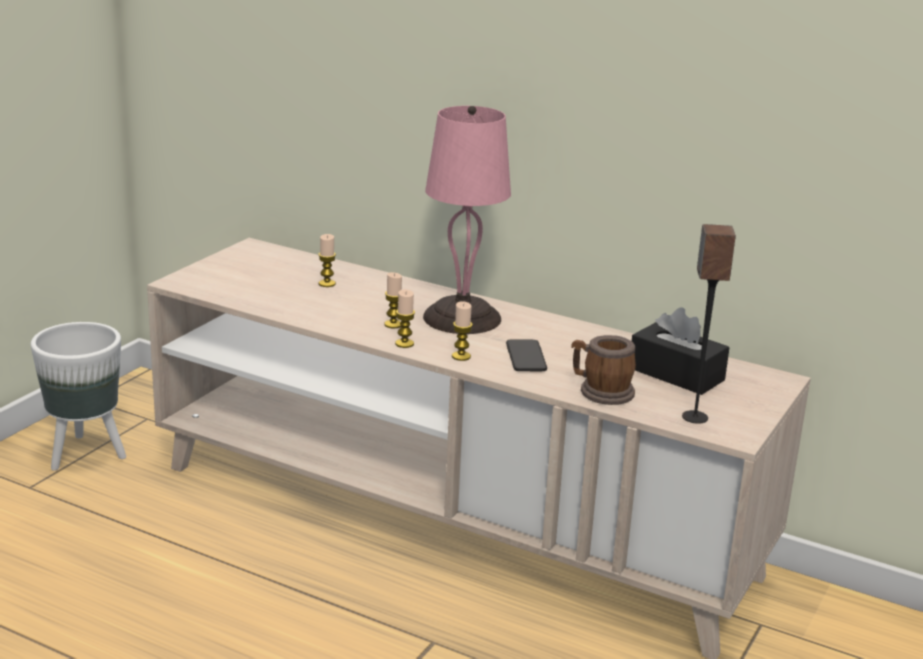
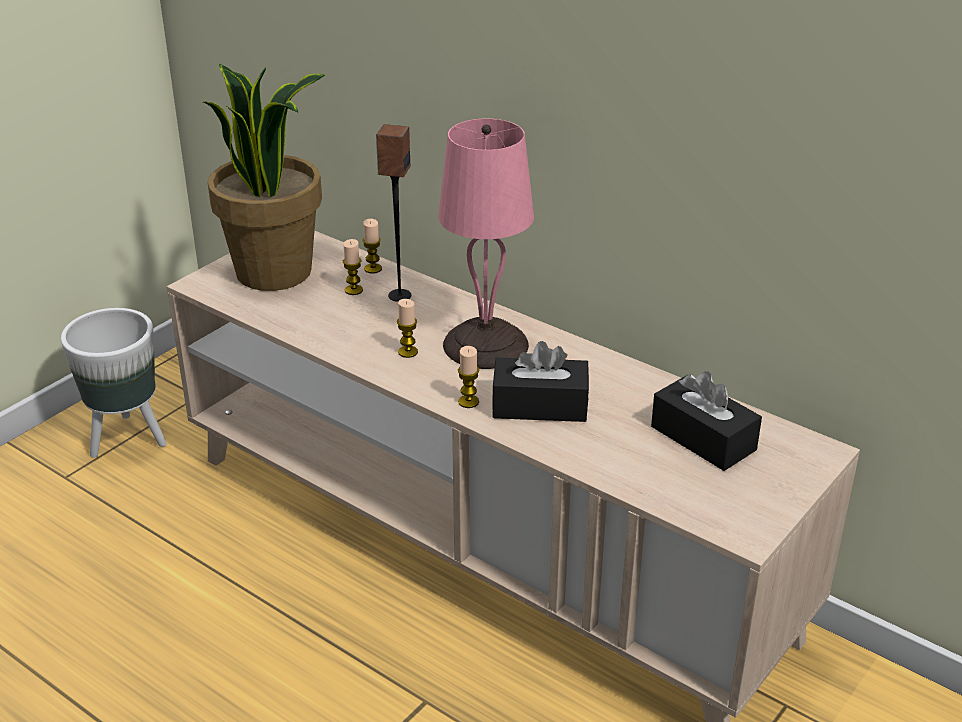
camera: 10 degrees right, 10 degrees up
candle [395,289,415,348] -> candle moved to [362,219,382,274]
phone [506,340,547,371] -> black tissue box [492,341,589,422]
mug [571,335,636,405] -> none
speaker [682,224,736,424] -> speaker moved to [376,124,411,302]
none -> potted plant [203,64,325,291]

